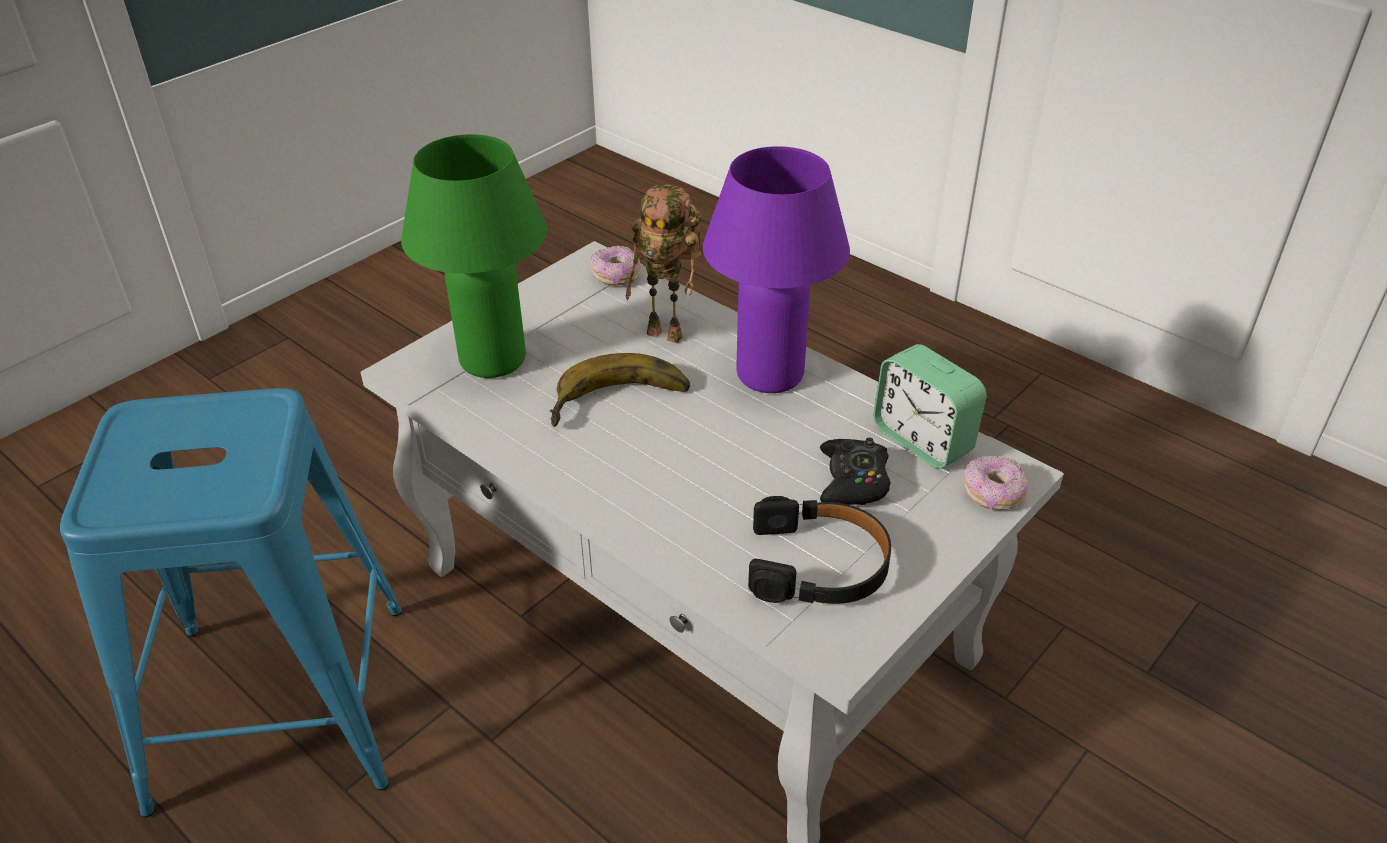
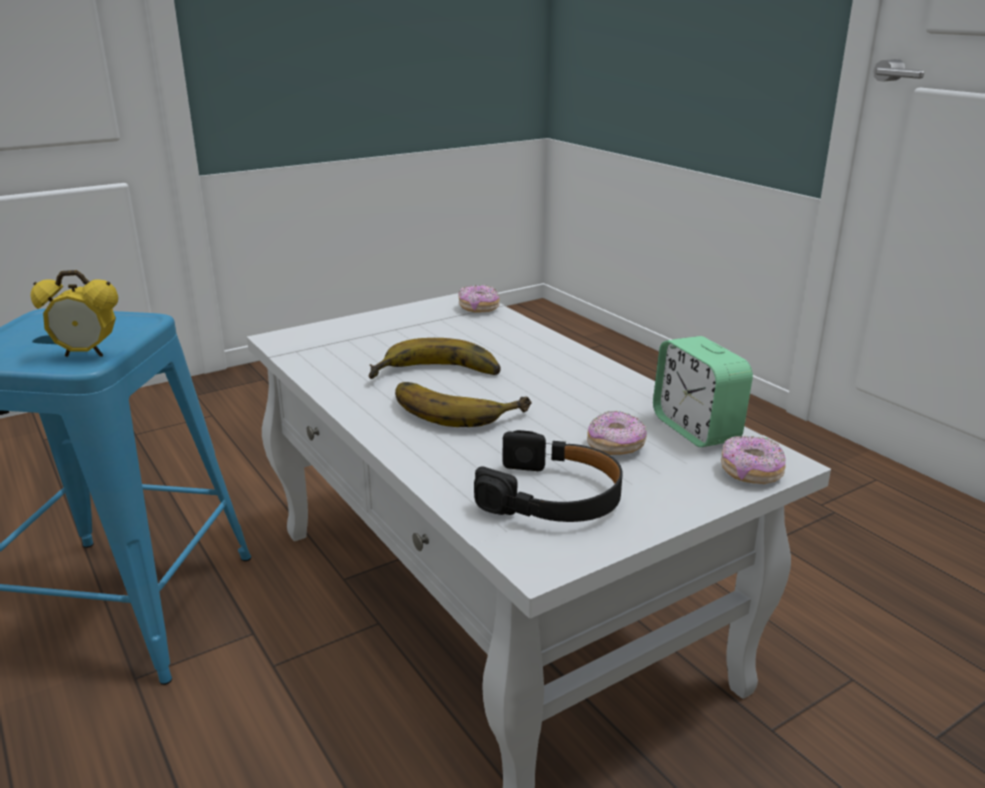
camera: 15 degrees right, 15 degrees down
green table lamp [401,134,547,378] -> none
toy robot [626,184,701,343] -> none
purple table lamp [703,146,850,393] -> none
black game controller [820,438,890,505] -> donut [587,411,647,455]
none -> alarm clock [31,270,118,357]
none -> banana [395,382,532,427]

